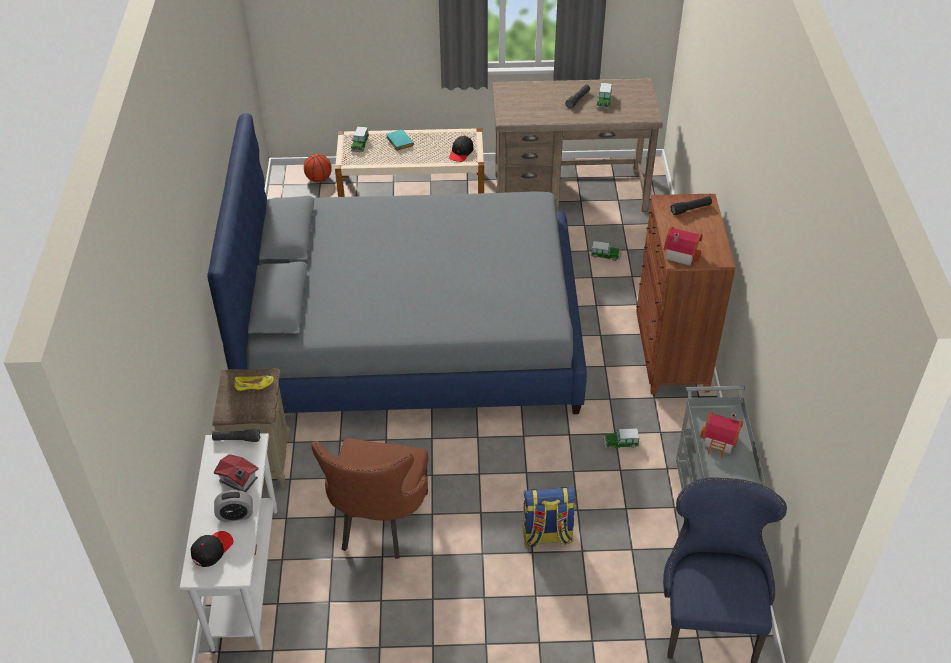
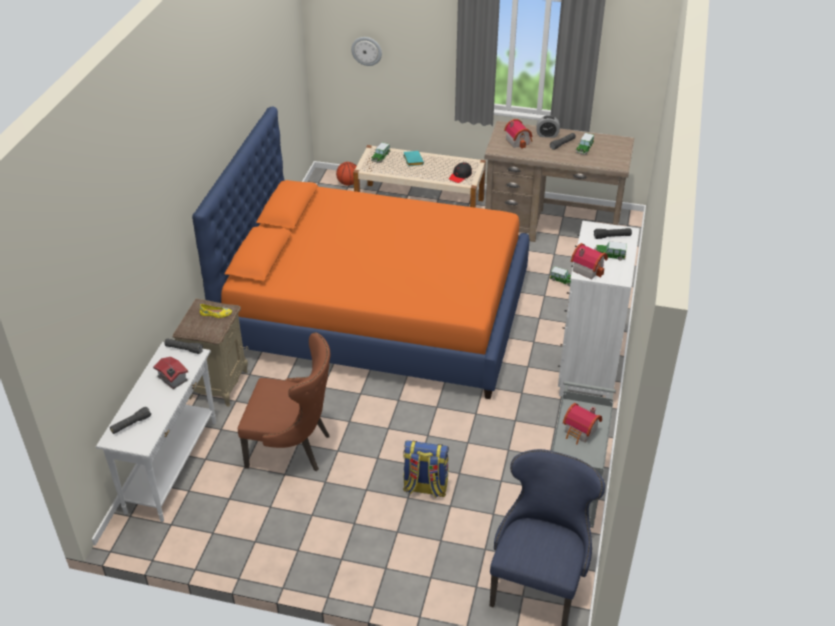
camera: 15 degrees right, 5 degrees down
black cap [191,531,234,567] -> black flashlight [110,407,151,434]
grey bed [207,113,587,414] -> orange bed [192,106,530,399]
alarm clock [214,490,253,522] -> alarm clock moved to [536,115,560,138]
brown chair [311,438,428,559] -> brown chair turned 105 degrees counterclockwise [238,333,330,471]
toy car [603,428,639,449] -> toy car moved to [594,241,627,260]
brown dresser [636,193,736,394] -> white dresser [558,221,640,399]
none -> wall clock [351,37,382,66]
none -> toy house [504,119,533,149]

